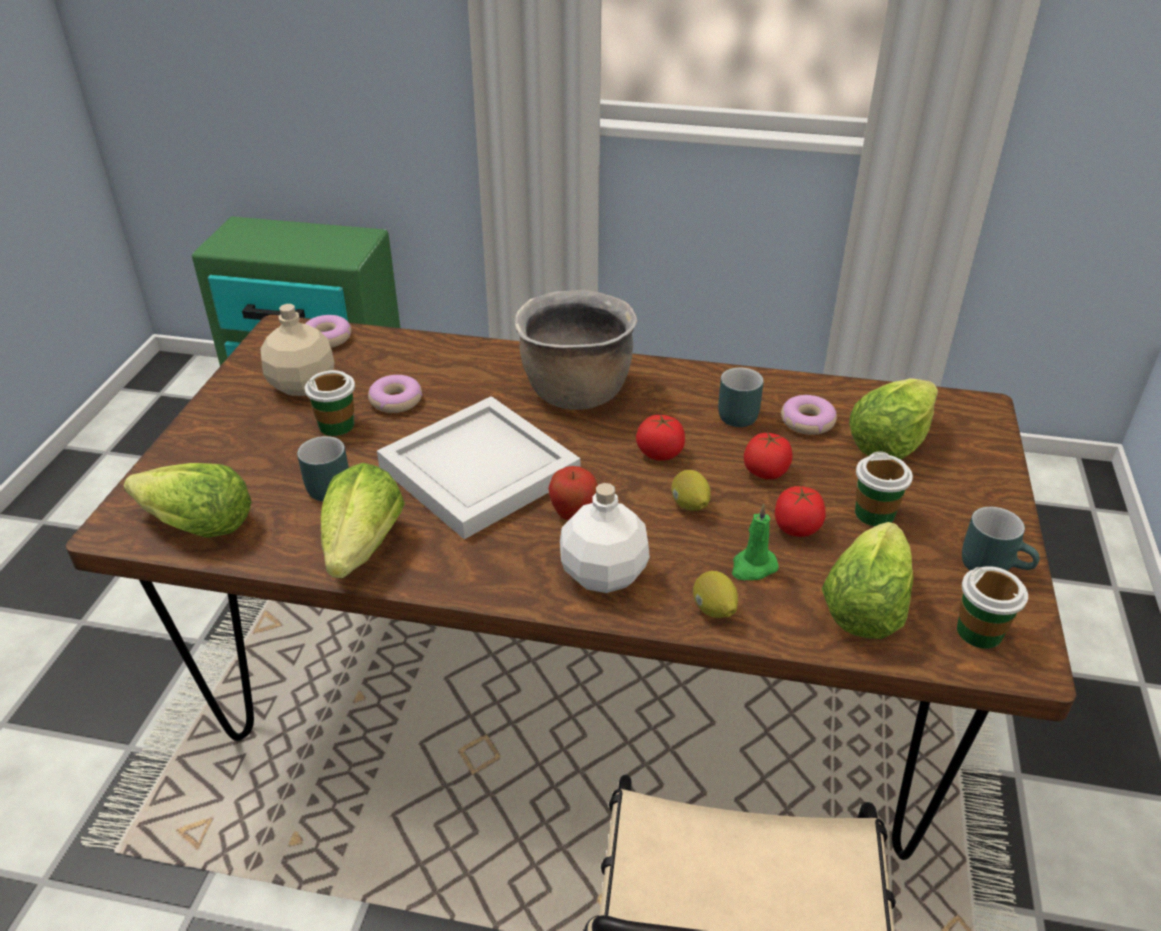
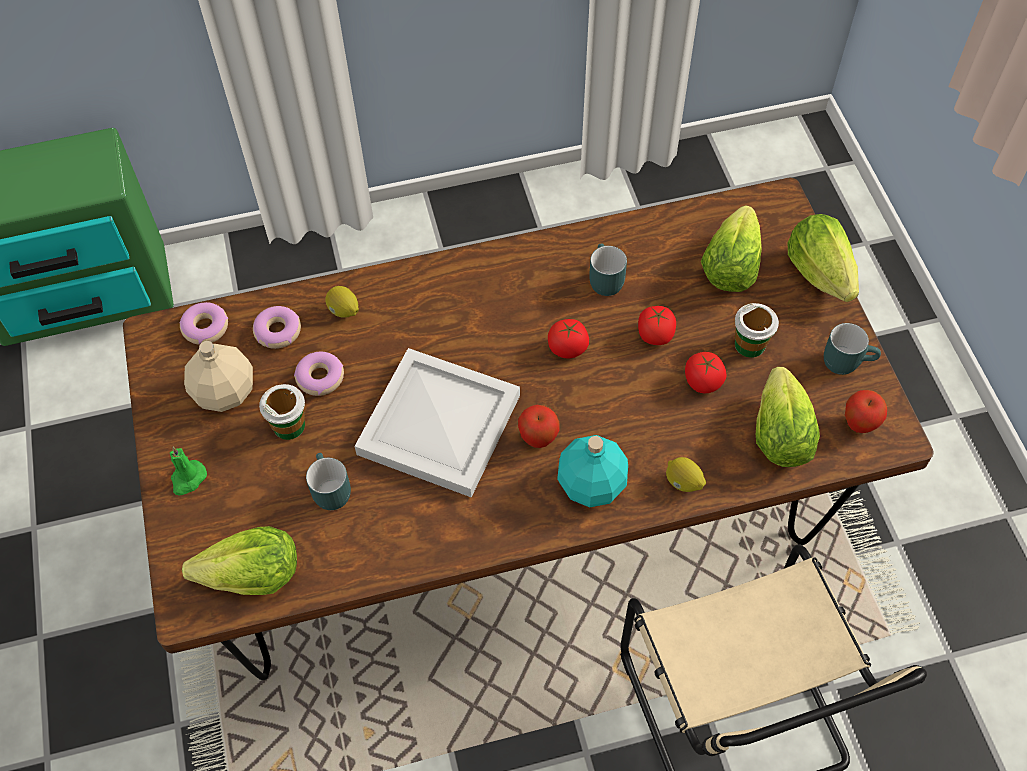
camera: 25 degrees left, 20 degrees up
lettuce [321,463,405,578] -> lettuce moved to [788,214,859,302]
brown cooking pot [514,290,638,410] -> none
white bottle [560,483,650,593] -> turquoise bottle [557,435,628,507]
lemon [671,470,711,511] -> lemon moved to [325,286,359,318]
green candle [732,504,779,580] -> green candle moved to [170,447,207,496]
donut [781,395,837,435] -> donut moved to [253,306,301,349]
cup [957,566,1028,649] -> apple [845,390,887,433]

